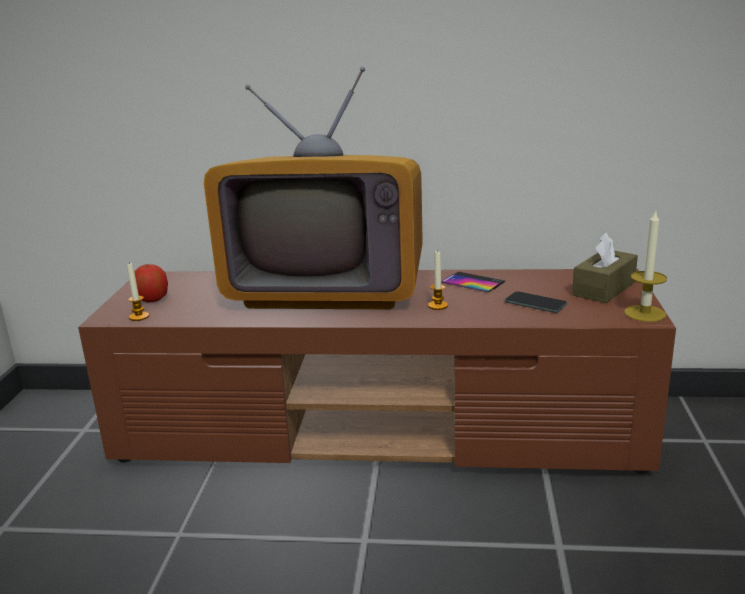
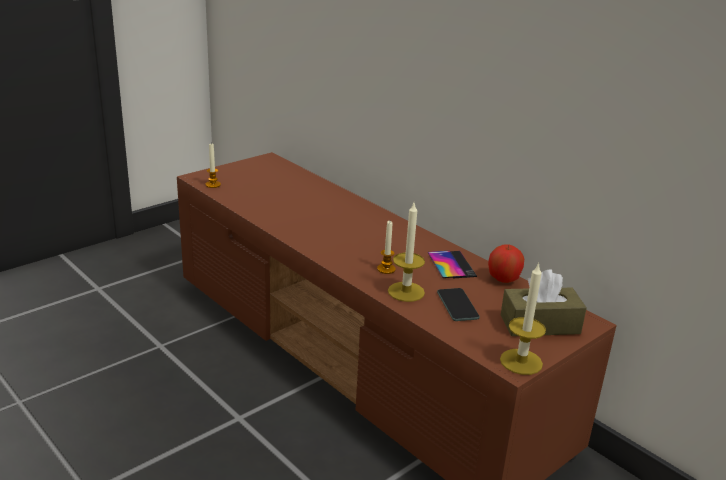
camera: 40 degrees right, 5 degrees up
apple [134,264,168,303] -> apple moved to [488,244,524,283]
television [204,67,423,309] -> none
none -> candle [388,203,425,302]

